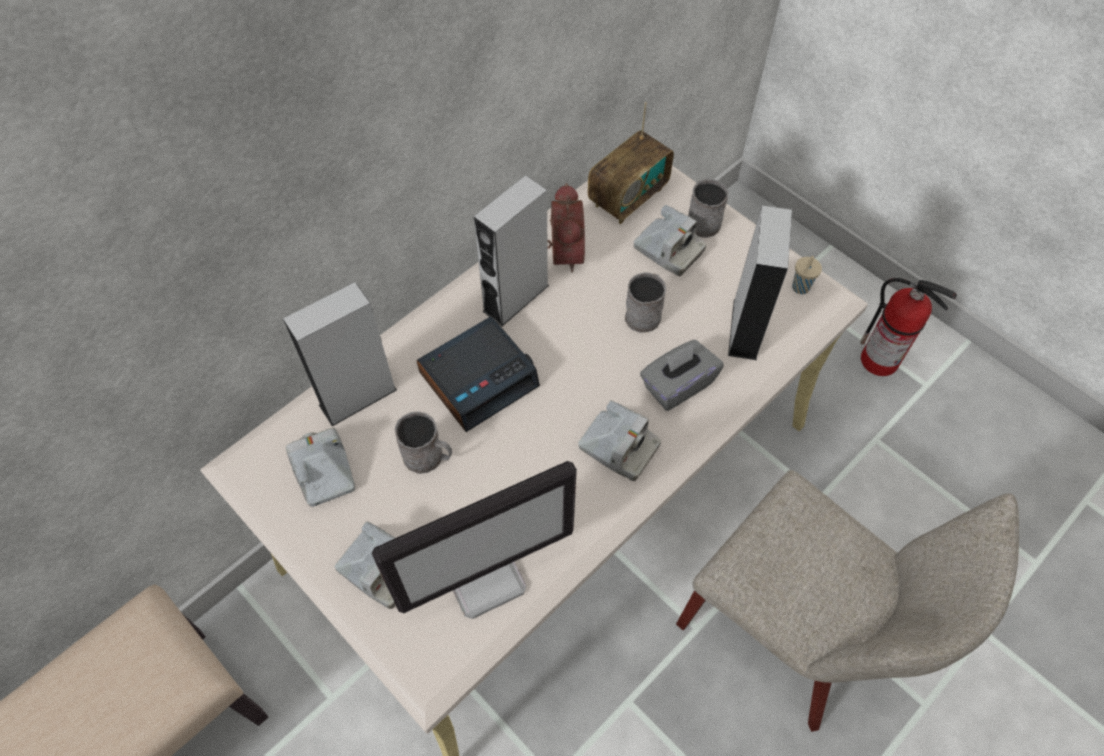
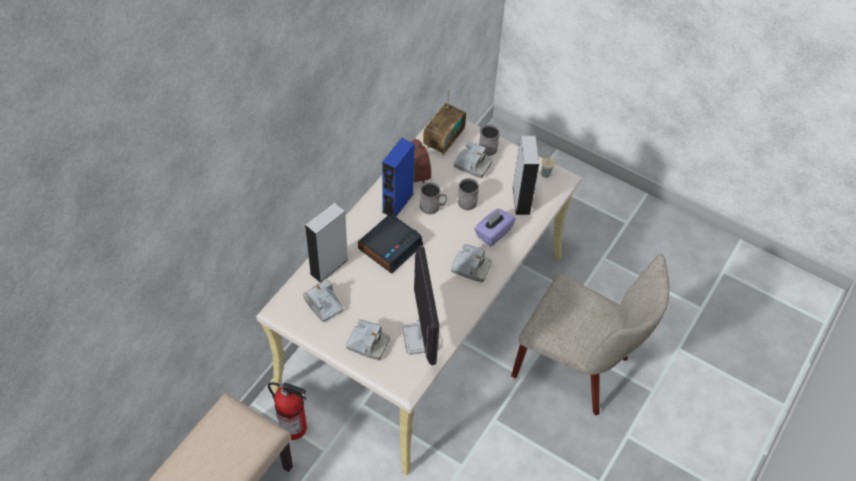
camera: 15 degrees left, 5 degrees down
monitor [372,461,577,619] -> monitor turned 60 degrees counterclockwise [402,246,440,365]
grey mug [395,412,452,474] -> grey mug moved to [420,182,447,215]
grey speaker [474,175,549,326] -> blue speaker [382,138,415,217]
grey tissue box [640,340,724,411] -> purple tissue box [474,208,516,247]
fire extinguisher [860,278,957,376] -> fire extinguisher moved to [268,382,307,440]

